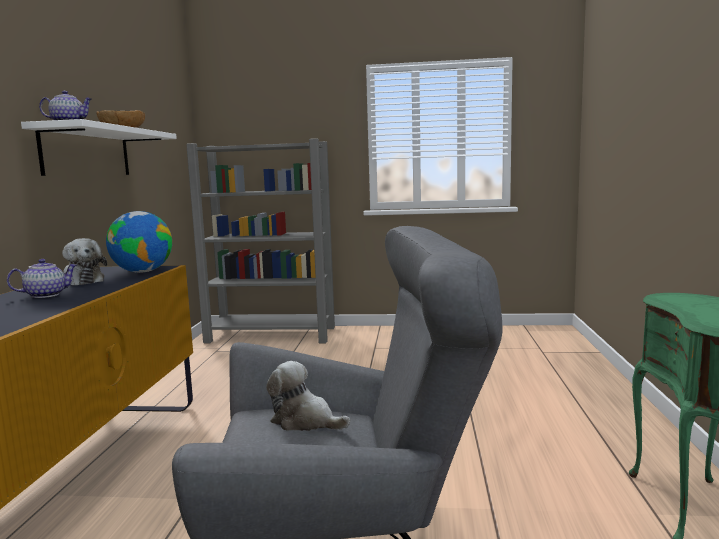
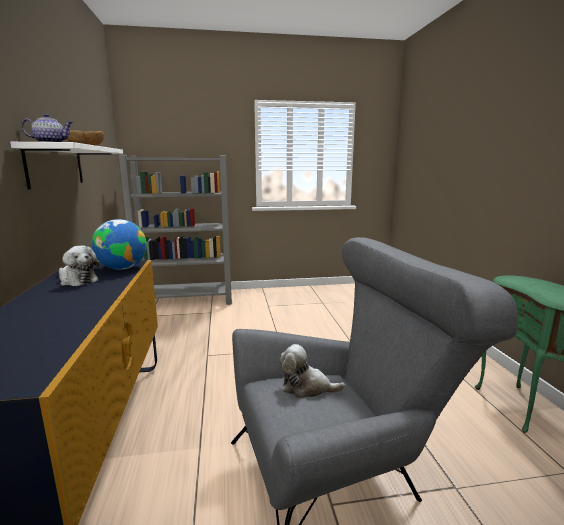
camera: 15 degrees left, 5 degrees up
teapot [7,259,77,298] -> none

